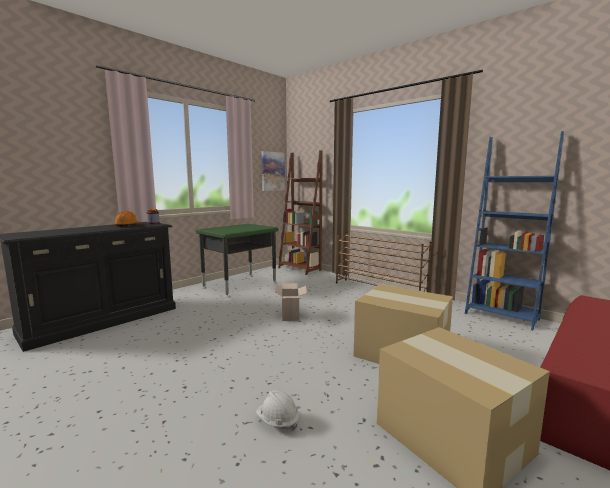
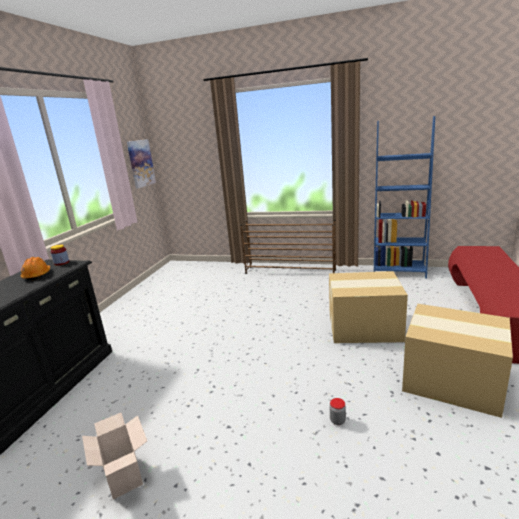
camera: 25 degrees left, 10 degrees up
green desk [196,224,279,298] -> none
white hard hat [256,390,299,431] -> jar [330,398,346,425]
cardboard box [275,283,307,321] -> cardboard box moved to [82,413,147,500]
brown bookcase [278,150,323,275] -> none

